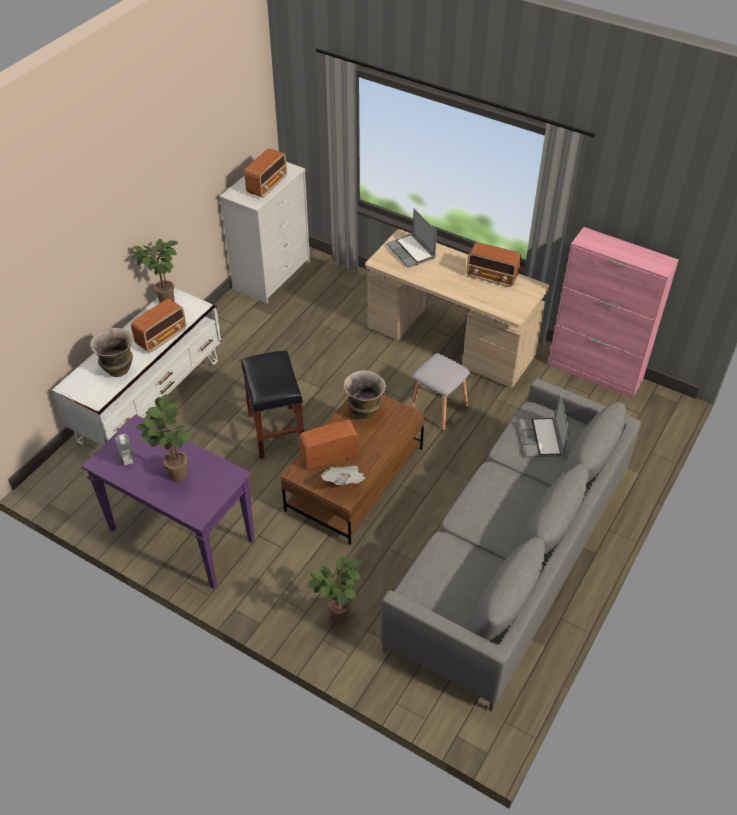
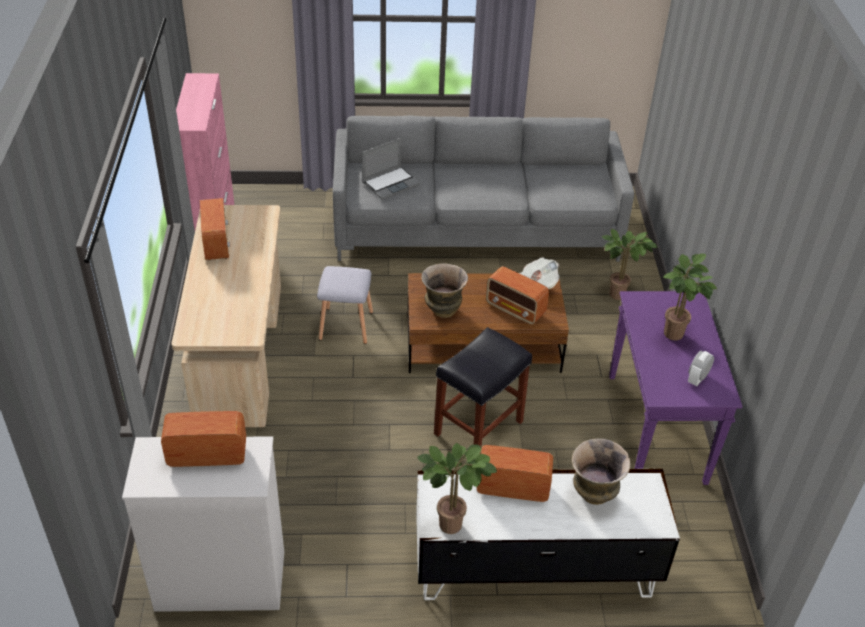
camera: 125 degrees left, 5 degrees down
laptop [386,208,437,268] -> none

